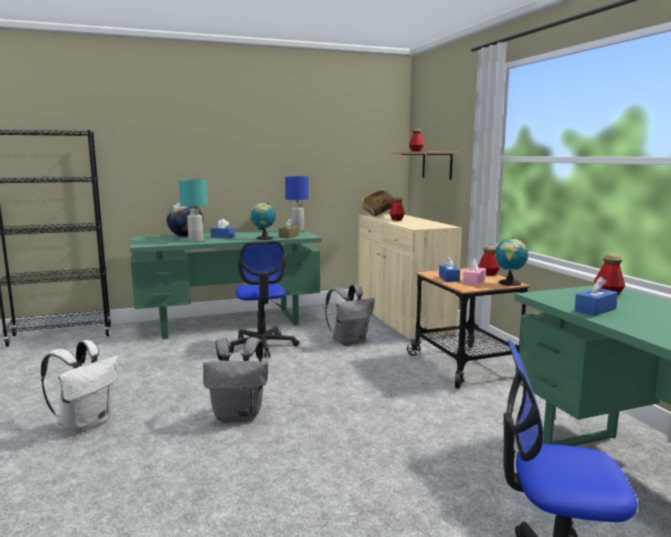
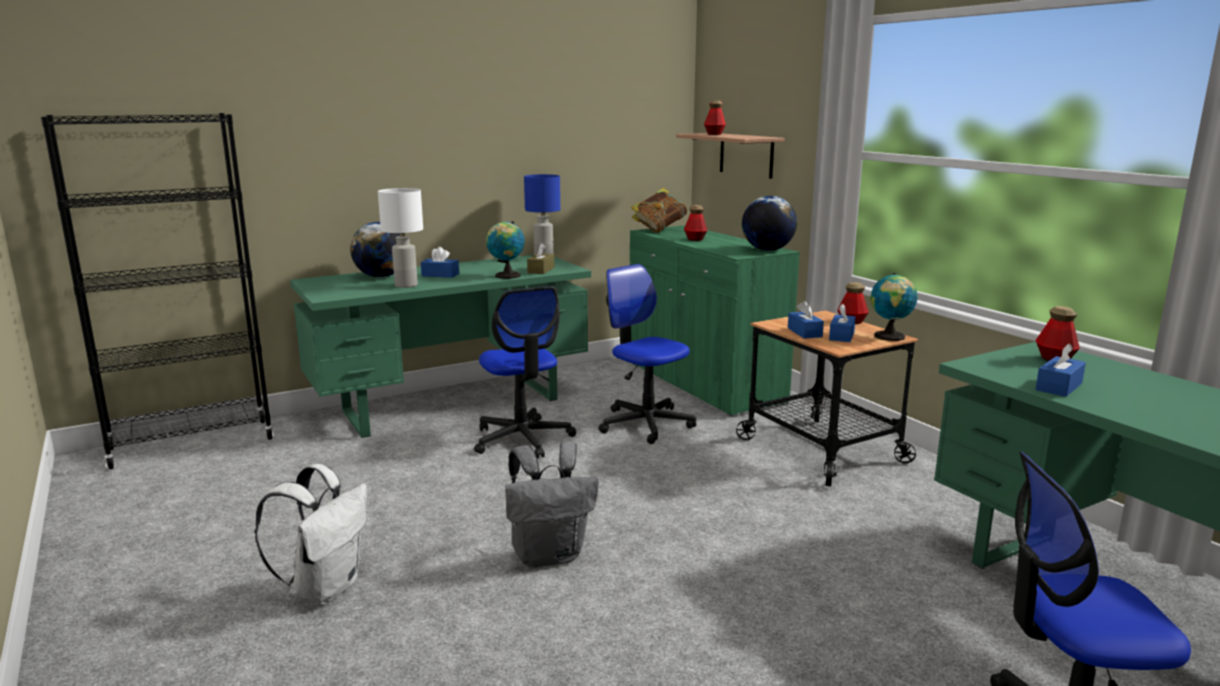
camera: 10 degrees left, 5 degrees up
turquoise table lamp [179,179,208,242] -> white table lamp [378,188,423,288]
grey backpack [325,284,375,346] -> office chair [598,264,696,444]
beige cabinet [358,214,462,341] -> green cabinet [630,225,800,418]
pink tissue box [463,258,486,285] -> blue tissue box [829,304,856,342]
none -> globe [742,196,797,251]

